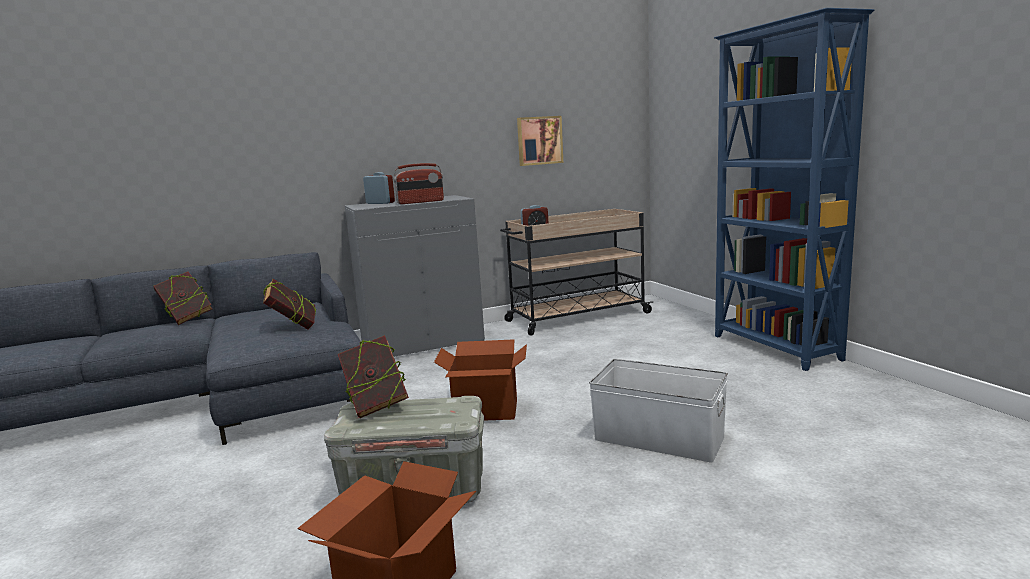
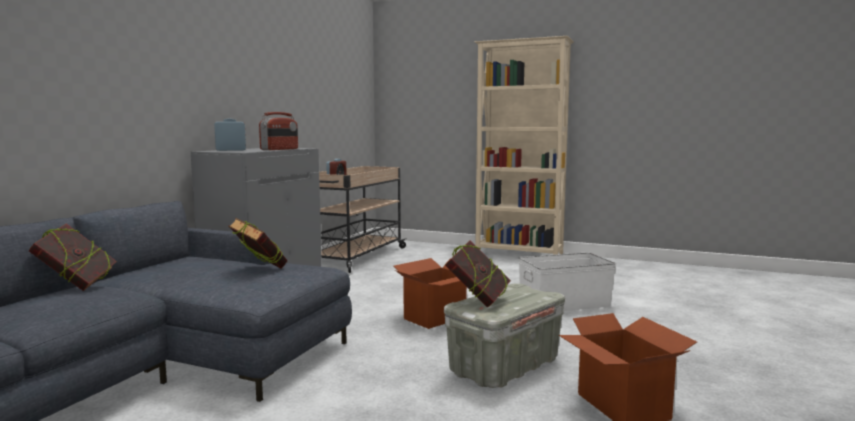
camera: 45 degrees left, 5 degrees down
picture [517,116,563,166] -> none
blue bookcase [714,8,874,371] -> beige bookcase [474,36,574,255]

